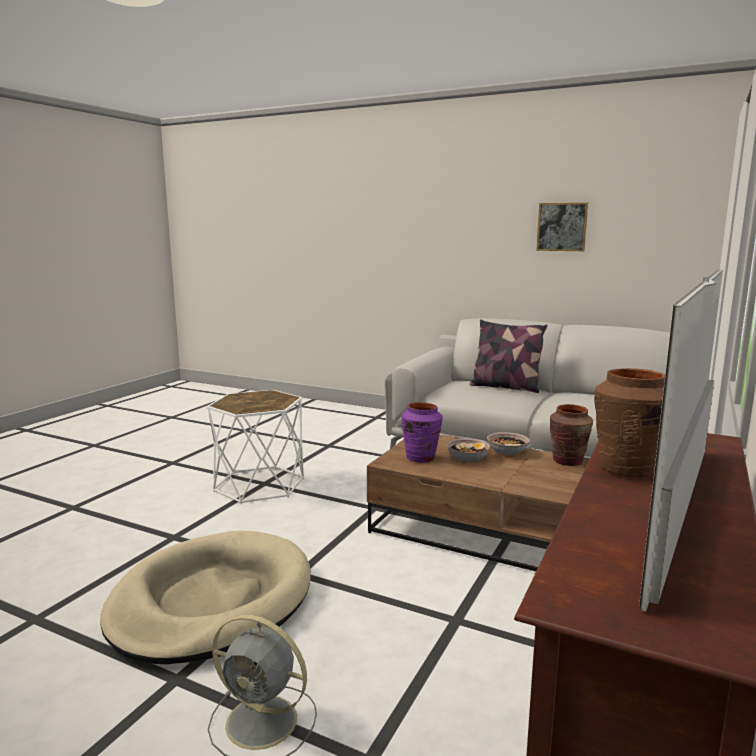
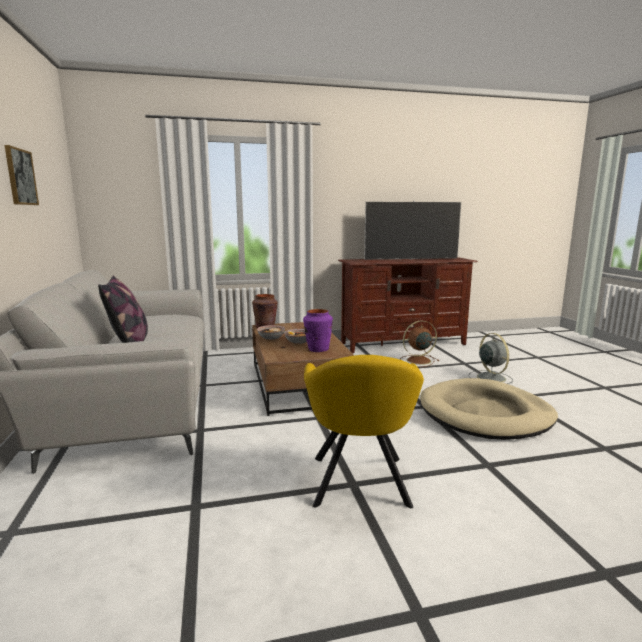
camera: 130 degrees left, 0 degrees up
white side table [207,390,304,504] -> yellow armchair [304,355,424,508]
brown vase [595,368,665,477] -> none
none -> brown fan [400,321,439,367]

